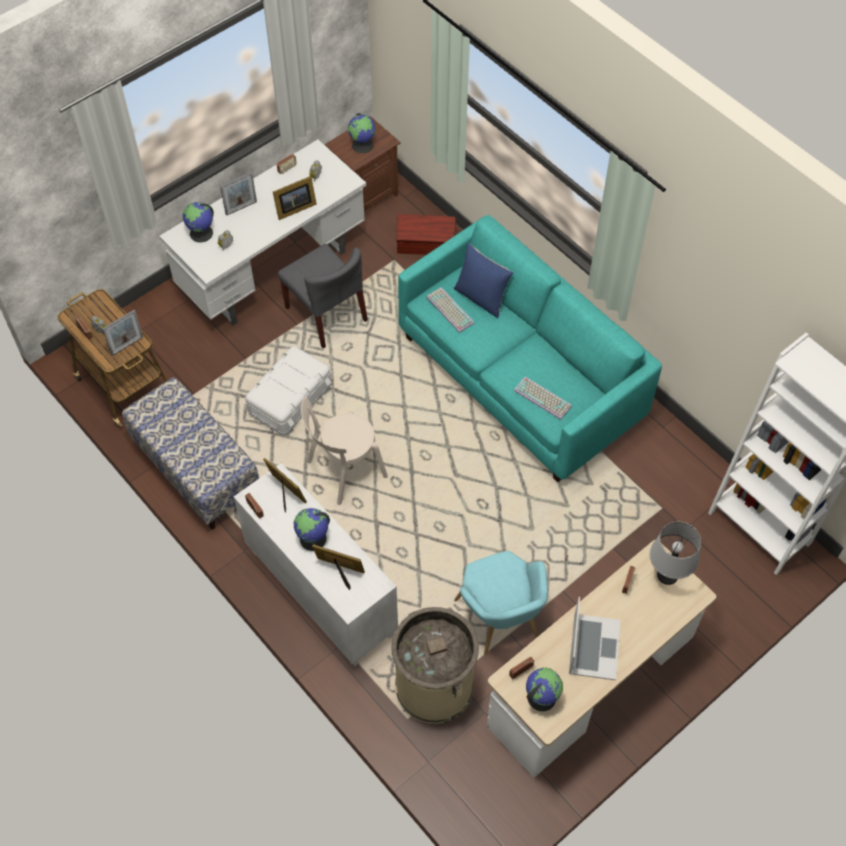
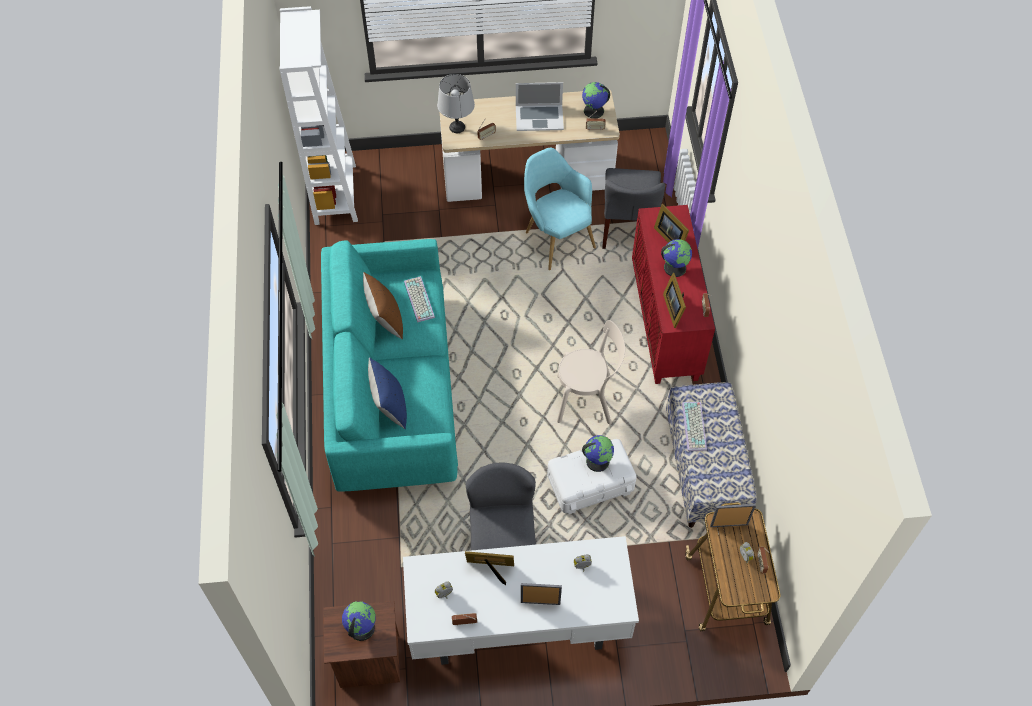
camera: 145 degrees left, 0 degrees up
globe [183,202,214,242] -> globe moved to [582,435,614,472]
white cabinet [234,463,398,667] -> red cabinet [632,205,715,384]
beige trash can [391,607,479,724] -> grey chair [602,168,665,249]
brown storage box [397,214,456,255] -> none
keyboard [426,287,475,333] -> keyboard moved to [682,402,707,451]
turquoise armchair [454,551,548,655] -> turquoise armchair turned 45 degrees counterclockwise [524,148,596,270]
laptop [569,597,620,680] -> laptop turned 135 degrees counterclockwise [516,82,564,131]
none -> brown pillow [363,272,403,339]

